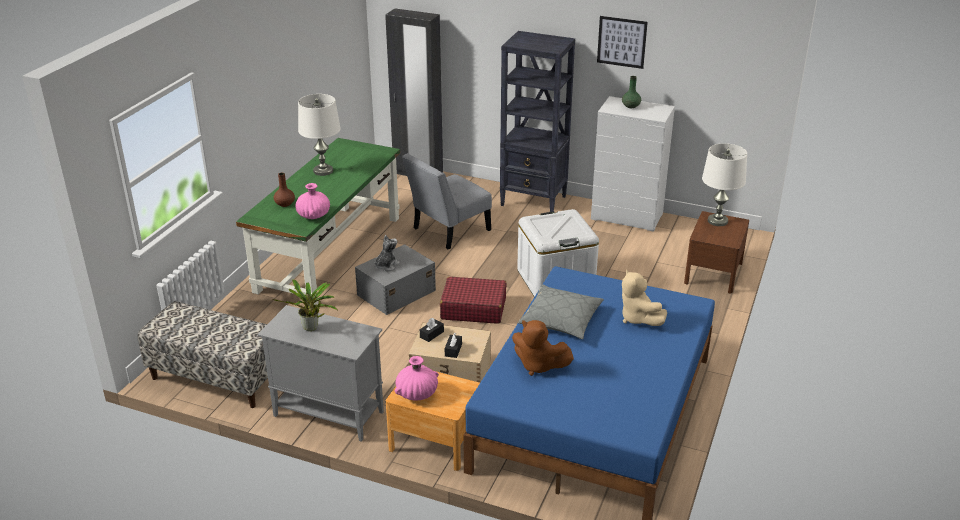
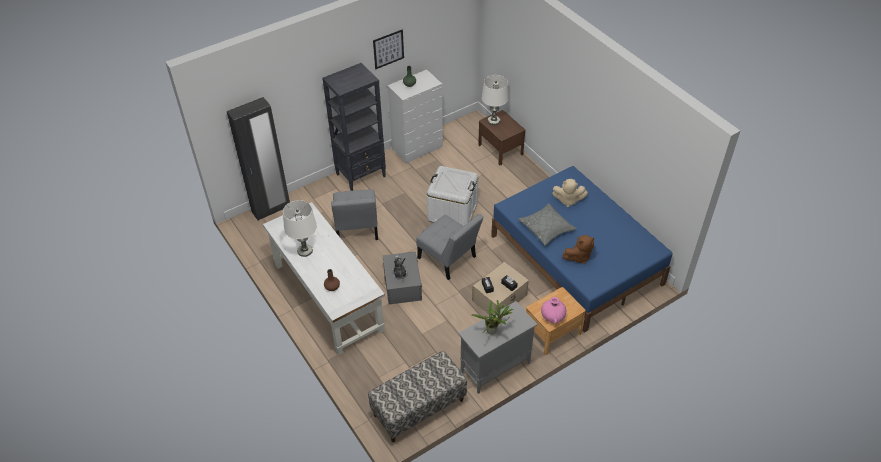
camera: 55 degrees left, 15 degrees up
green desk [236,138,400,305] -> white desk [263,202,385,355]
pink vase [296,183,330,219] -> none
red suitcase [440,277,507,324] -> grey chair [416,214,484,280]

